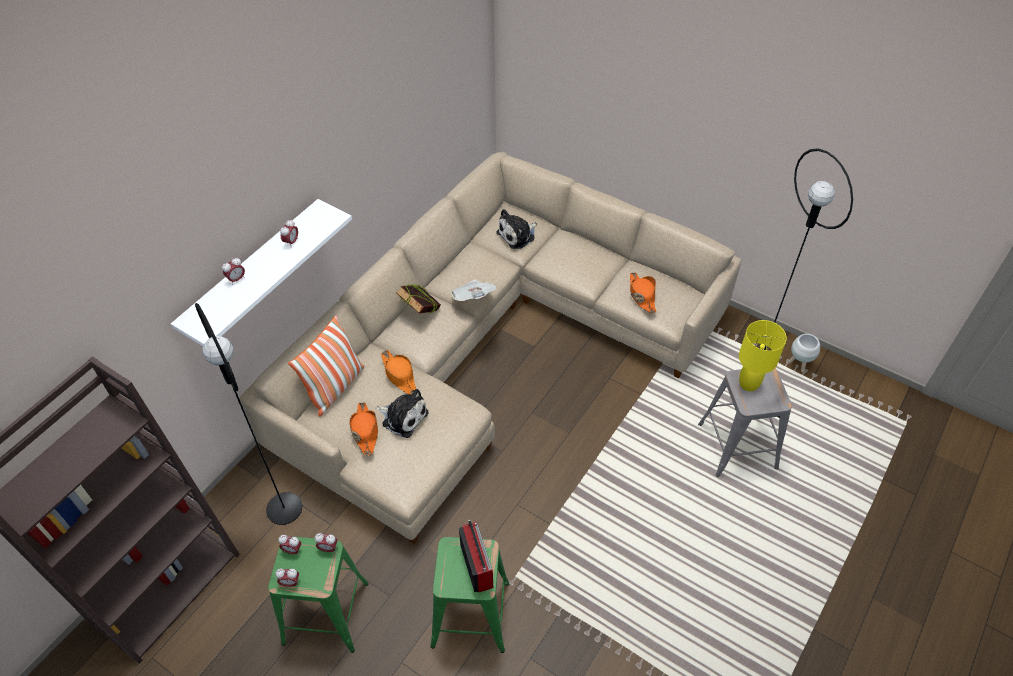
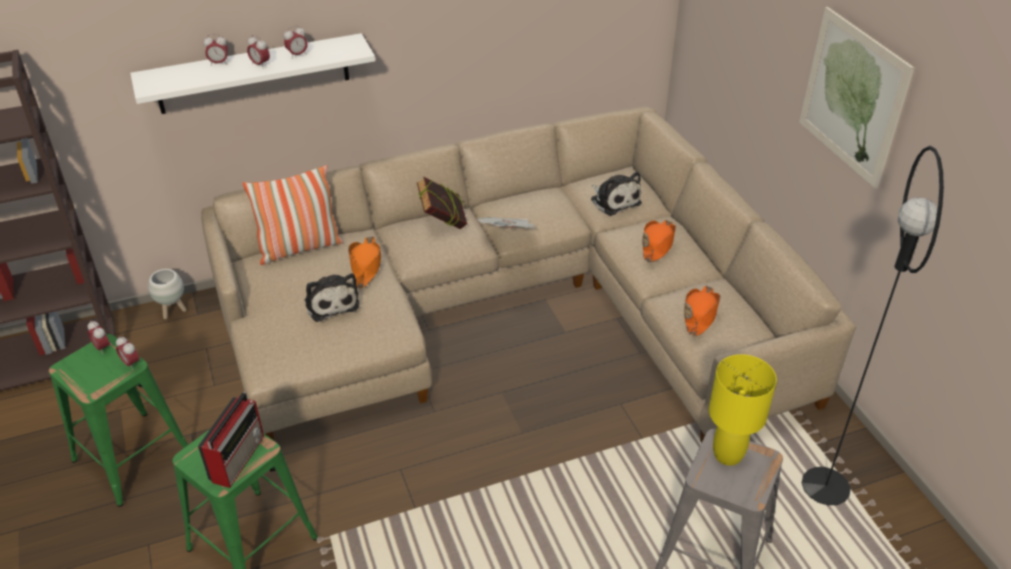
camera: 35 degrees right, 10 degrees down
black floor lamp [195,303,303,525] -> none
alarm clock [275,569,299,587] -> alarm clock moved to [247,35,270,69]
orange hat [349,403,378,455] -> orange hat moved to [642,220,676,262]
plush toy [496,209,537,249] -> plush toy turned 120 degrees counterclockwise [591,172,642,216]
white planter [789,334,820,373] -> white planter moved to [148,269,187,319]
none -> picture [799,7,914,189]

